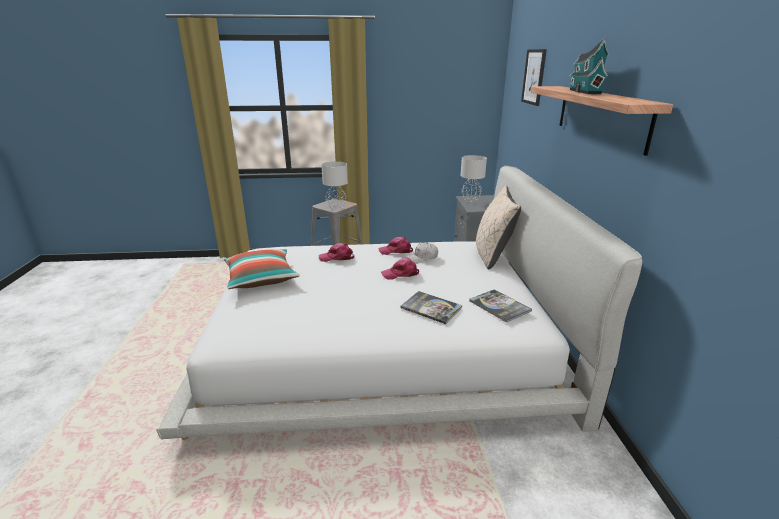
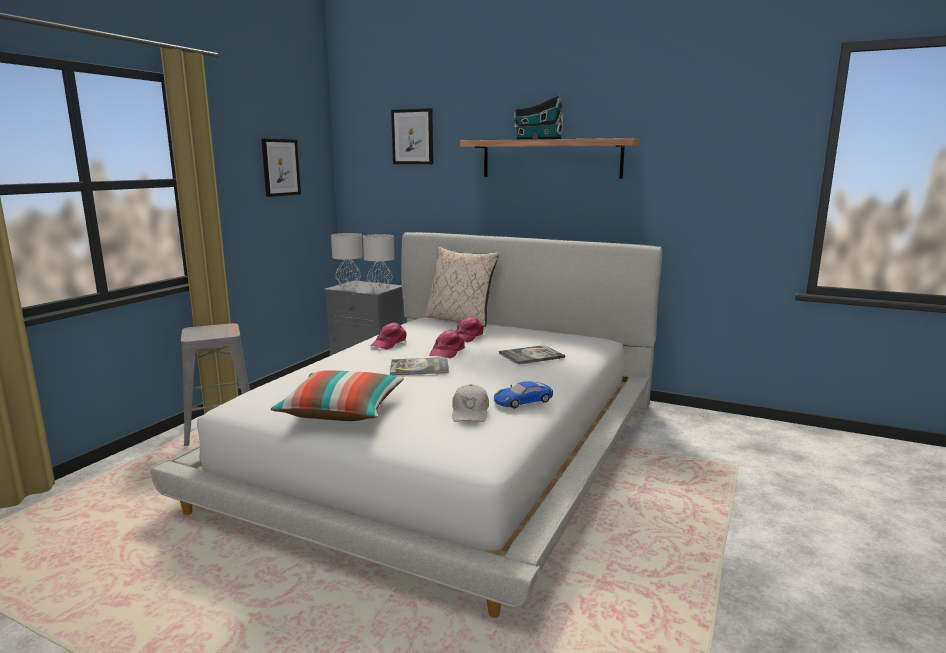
camera: 60 degrees left, 10 degrees down
pink cap [319,243,354,262] -> pink cap moved to [456,317,484,343]
grey table lamp [321,161,348,209] -> grey table lamp moved to [363,234,395,292]
white cap [406,242,438,264] -> white cap moved to [452,384,489,422]
book [469,289,532,323] -> book moved to [390,357,449,375]
none -> picture [261,139,301,197]
none -> blue toy car [494,381,553,408]

